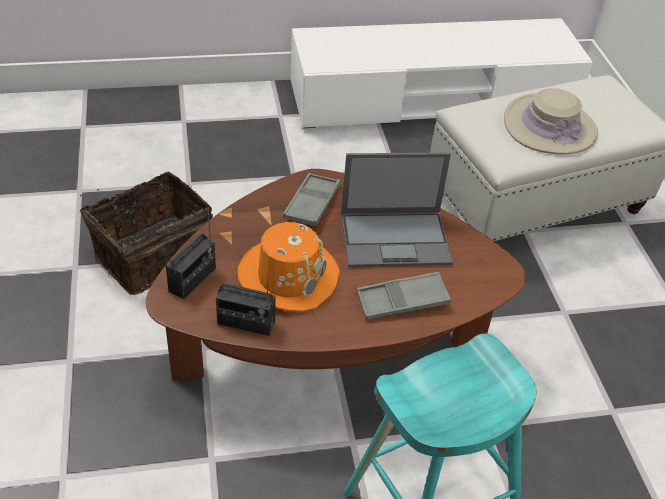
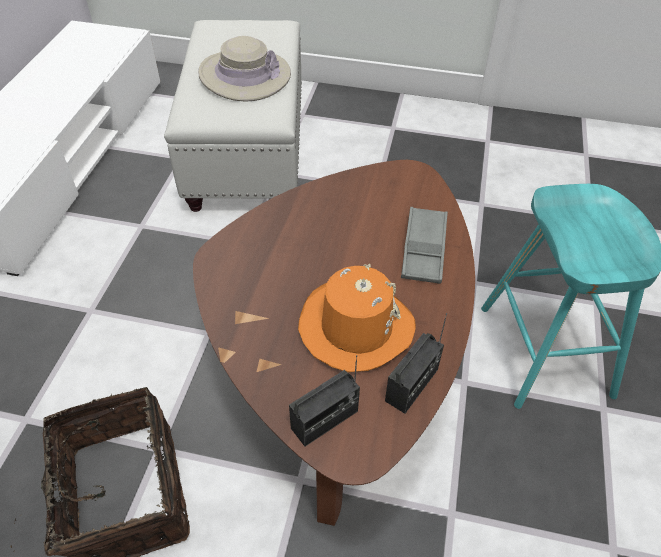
camera: 65 degrees left, 5 degrees up
radio [166,211,216,299] -> radio turned 90 degrees clockwise [289,355,360,447]
grey tray [283,173,340,226] -> none
laptop [341,153,453,267] -> none

